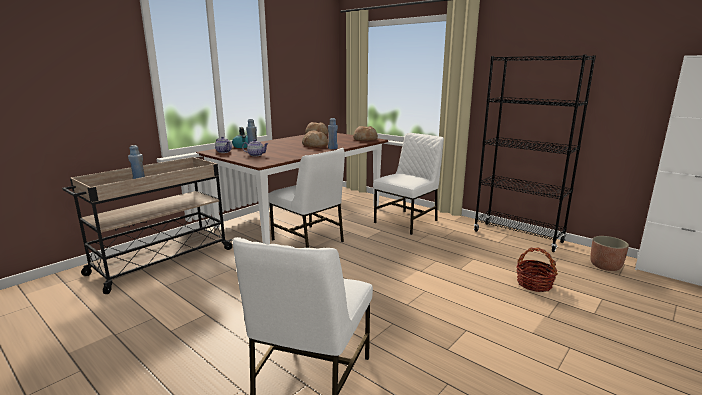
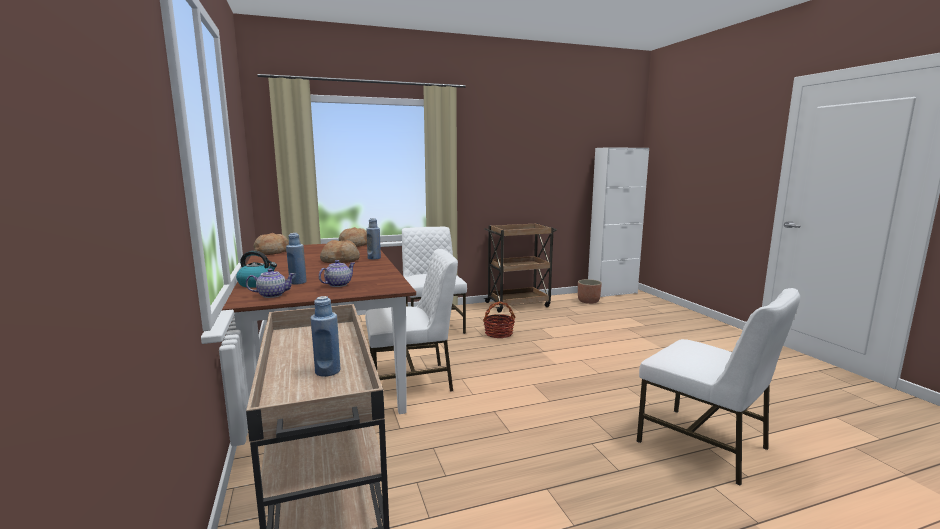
camera: 60 degrees left, 5 degrees down
black bookcase [474,55,596,252] -> brown cart [483,223,557,313]
basket [516,247,558,292] -> basket moved to [483,301,515,338]

